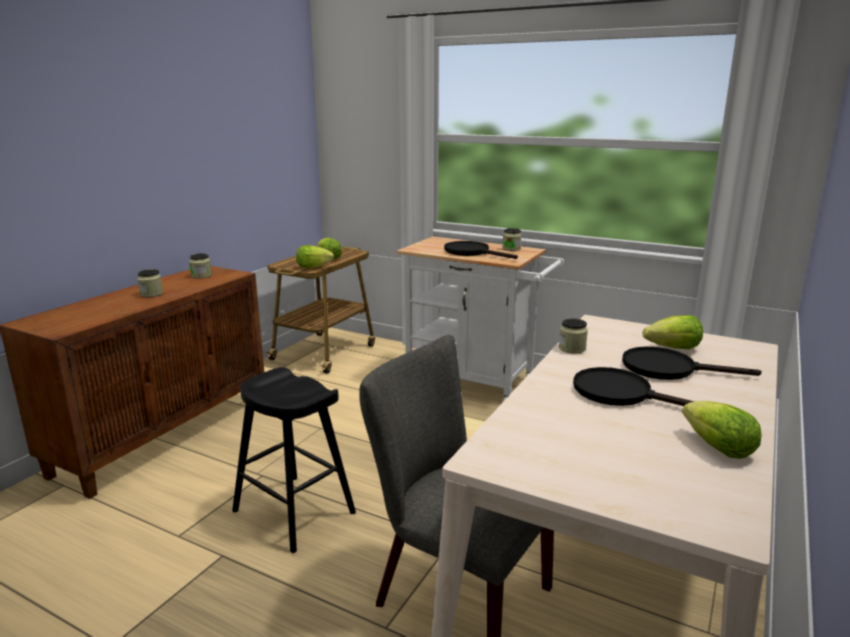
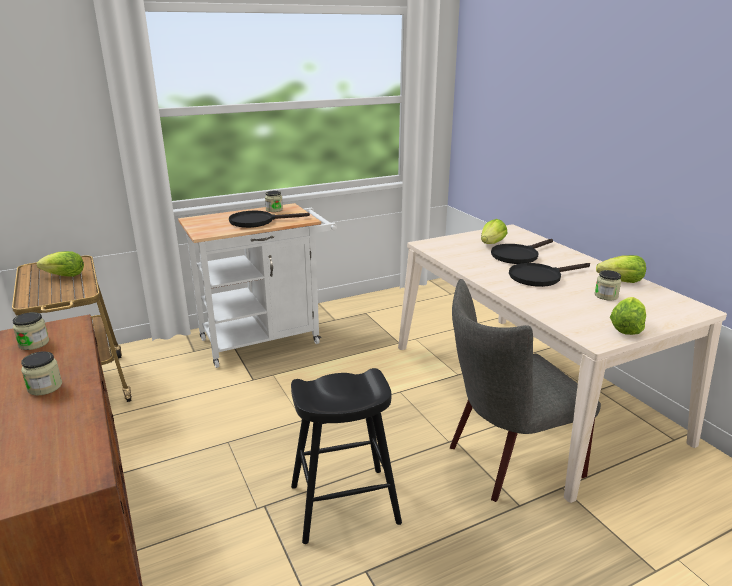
camera: 55 degrees left, 5 degrees up
lettuce [296,245,334,268] -> lettuce moved to [610,297,646,335]
jar [559,318,588,354] -> jar moved to [594,270,621,301]

